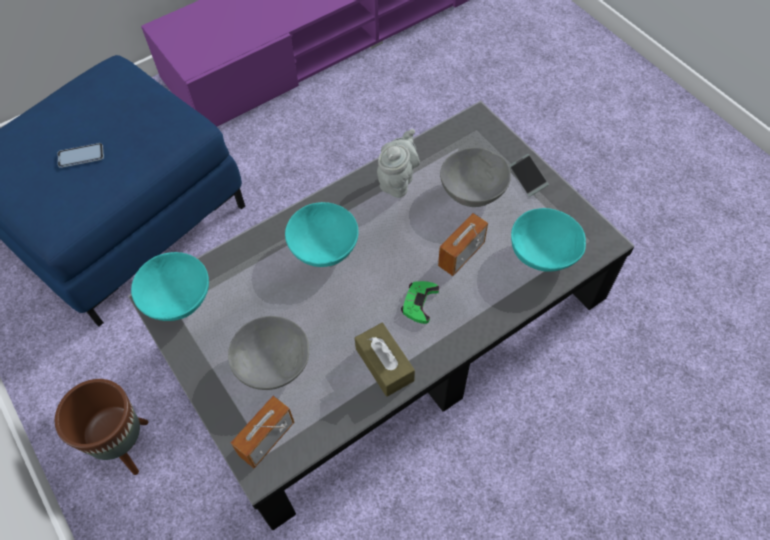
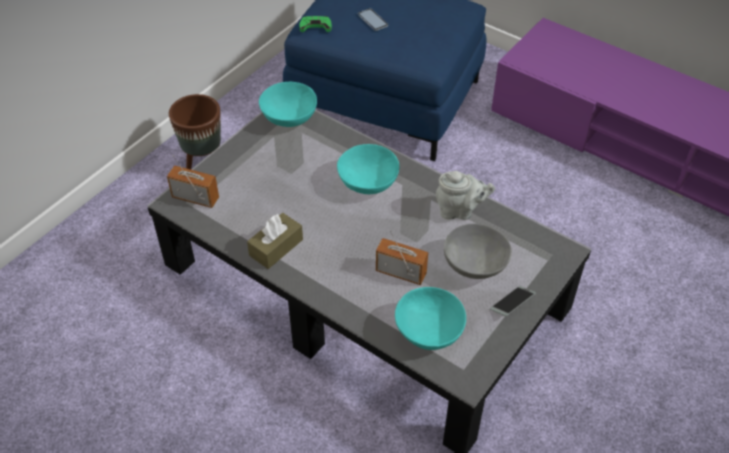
camera: 70 degrees right, 10 degrees down
grey bowl [228,316,309,390] -> none
green game controller [401,281,439,324] -> green game controller moved to [299,16,332,32]

